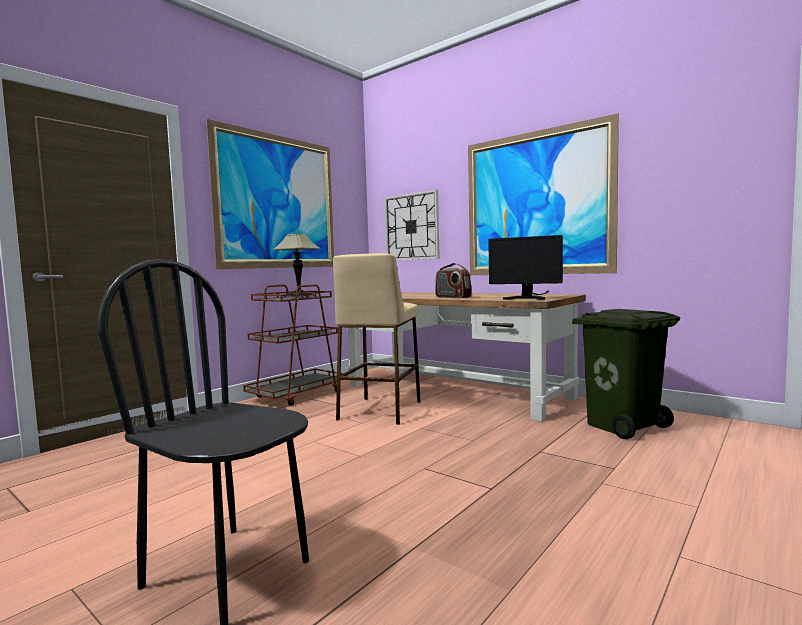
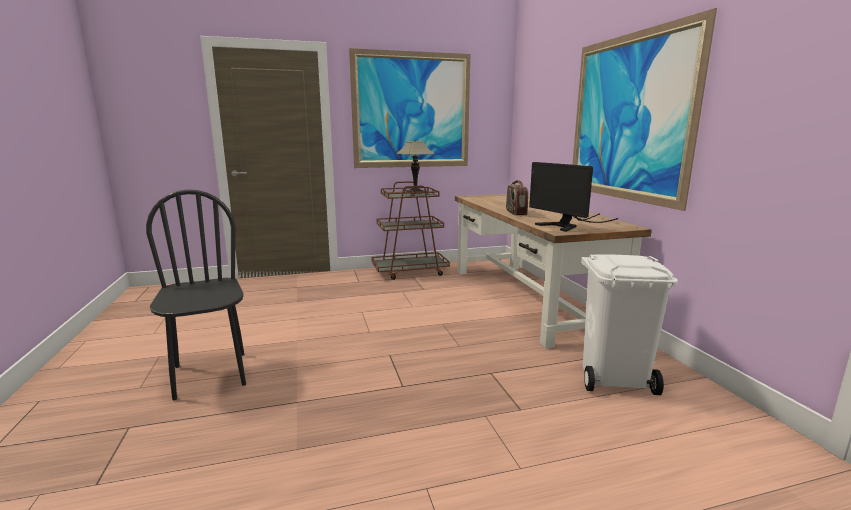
camera: 35 degrees right, 10 degrees up
beige stool [333,253,421,425] -> none
wall clock [384,189,440,261] -> none
green trash can [572,309,680,439] -> white trash can [581,255,678,395]

